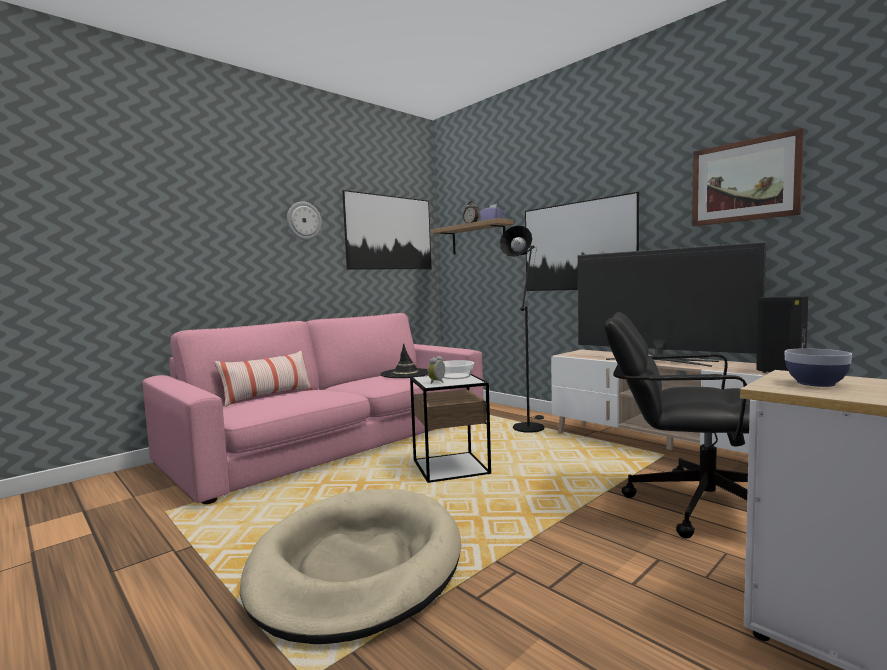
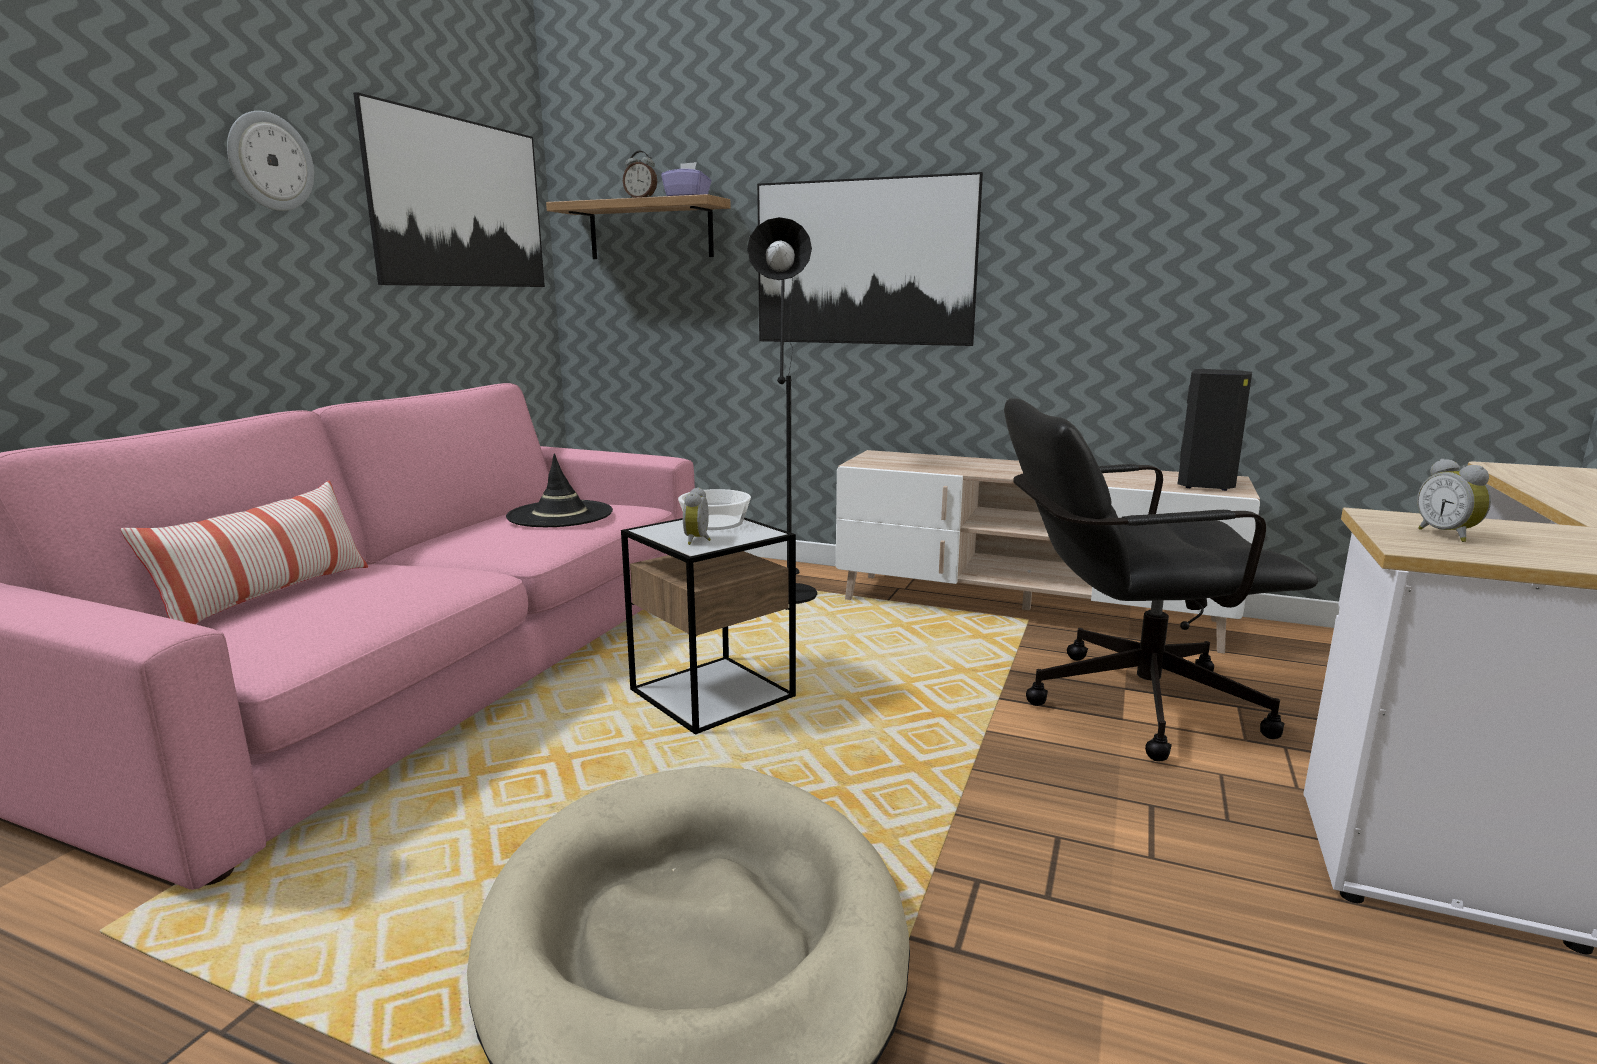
camera: 25 degrees left, 10 degrees up
television [578,242,766,367] -> none
picture [692,128,804,226] -> none
bowl [784,348,852,387] -> alarm clock [1417,459,1491,542]

